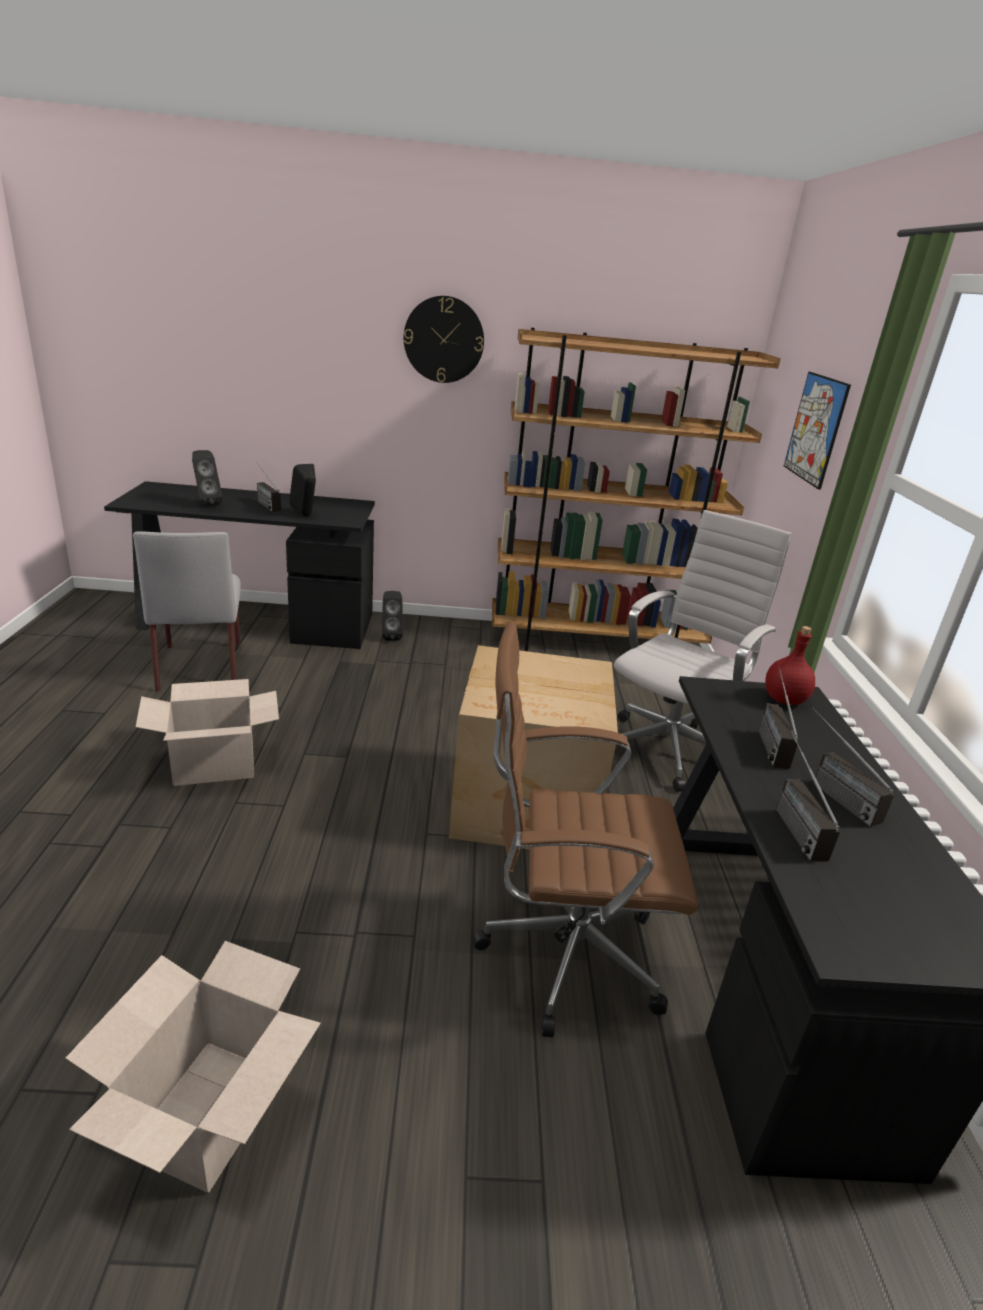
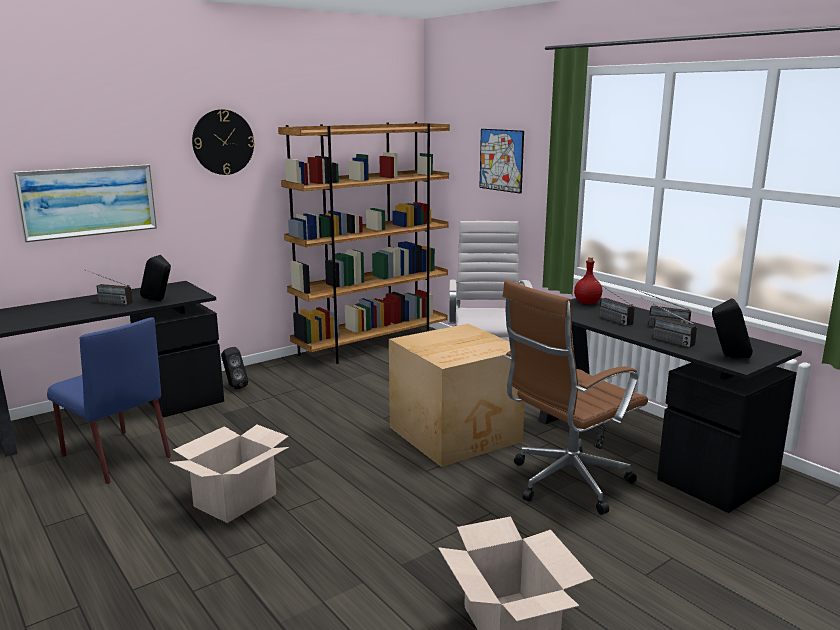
camera: 35 degrees left, 10 degrees down
grey chair [133,531,241,692] -> blue chair [47,317,171,484]
black speaker [192,450,223,506] -> black speaker moved to [712,298,753,358]
none -> picture [13,165,157,242]

